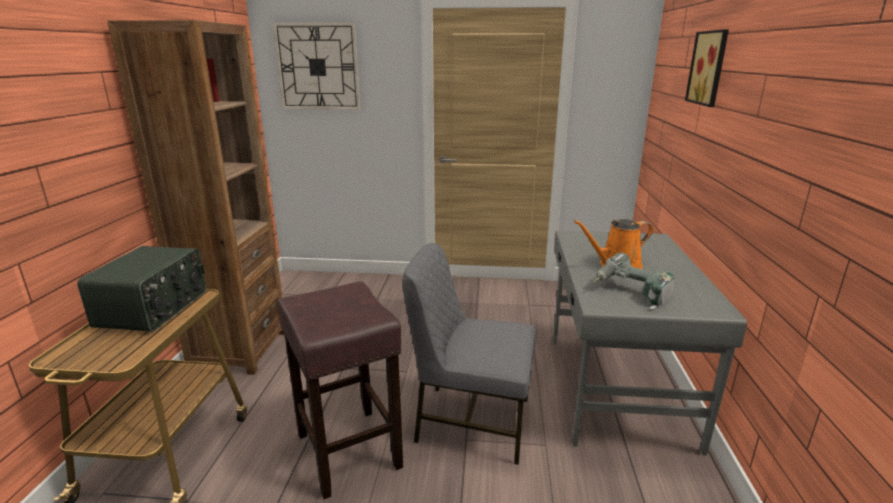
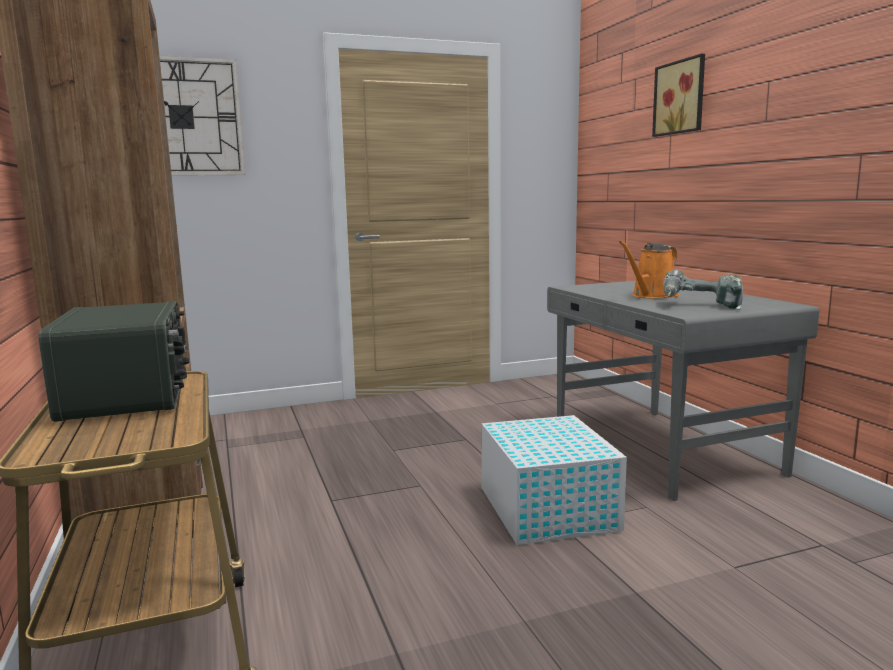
camera: 25 degrees left, 10 degrees down
brown stool [277,281,403,499] -> none
grey chair [402,243,536,465] -> white storage box [481,415,627,545]

